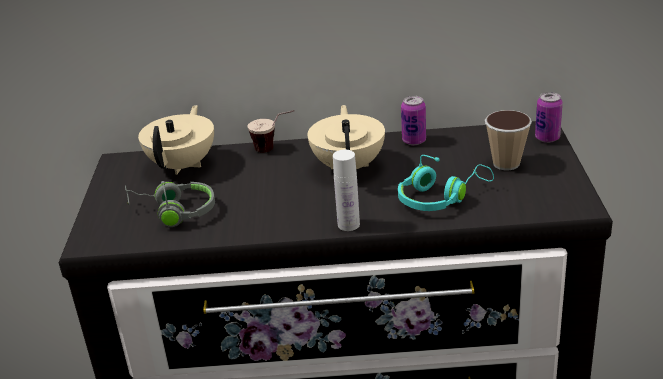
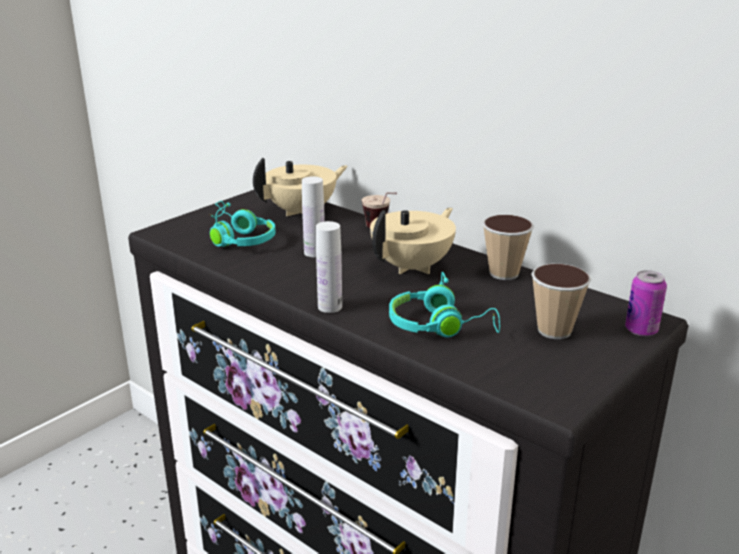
camera: 40 degrees right, 5 degrees down
grey headphones [125,181,215,227] -> turquoise headphones [210,201,276,247]
can [401,96,426,145] -> cup [483,215,534,280]
none -> white bottle [302,176,325,257]

